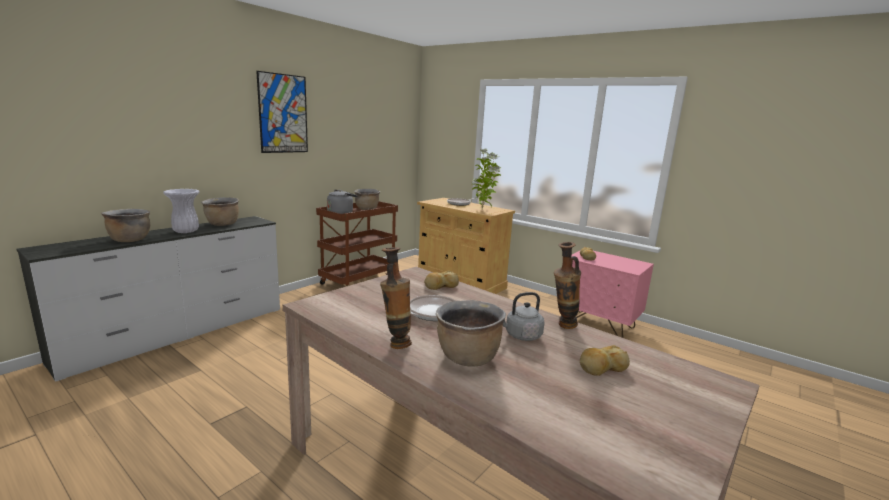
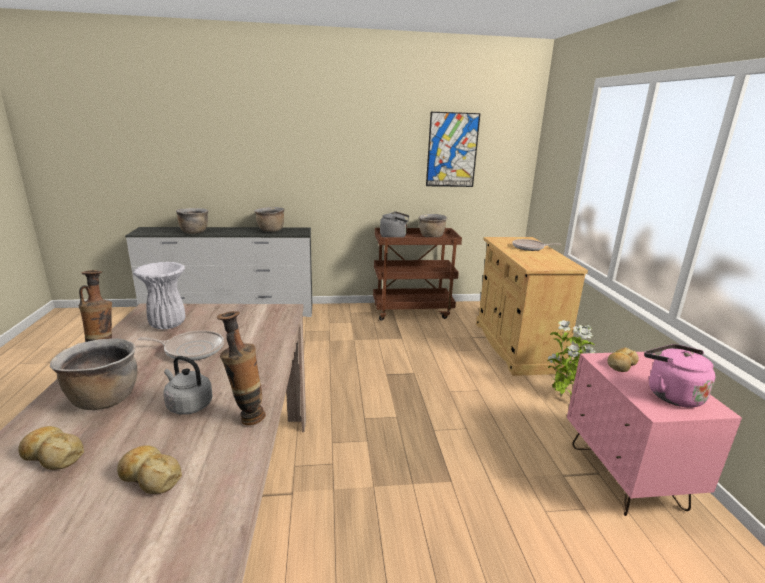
camera: 45 degrees right, 5 degrees up
white vase [163,189,199,233] -> white vase moved to [133,262,186,329]
picture [256,71,308,153] -> picture moved to [426,112,481,187]
bread [424,271,459,290] -> bread moved to [18,426,84,470]
potted plant [471,148,501,209] -> potted plant moved to [548,320,596,397]
none -> pink kettle [644,344,715,408]

